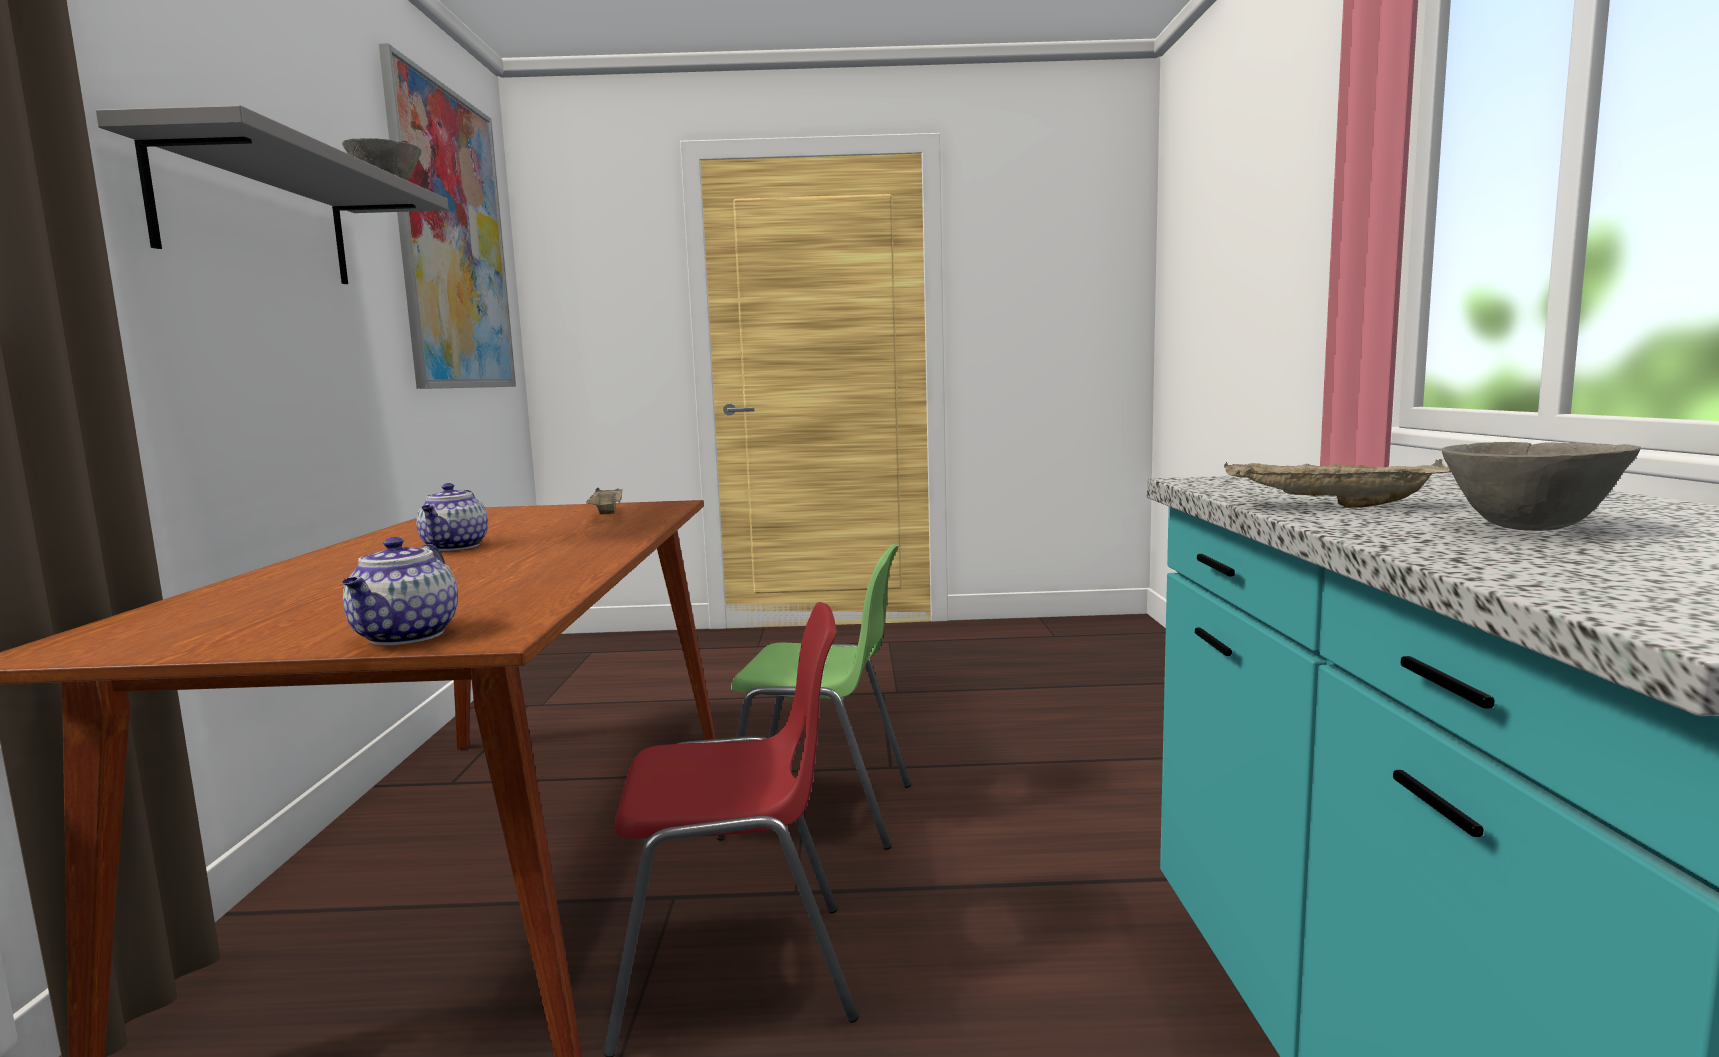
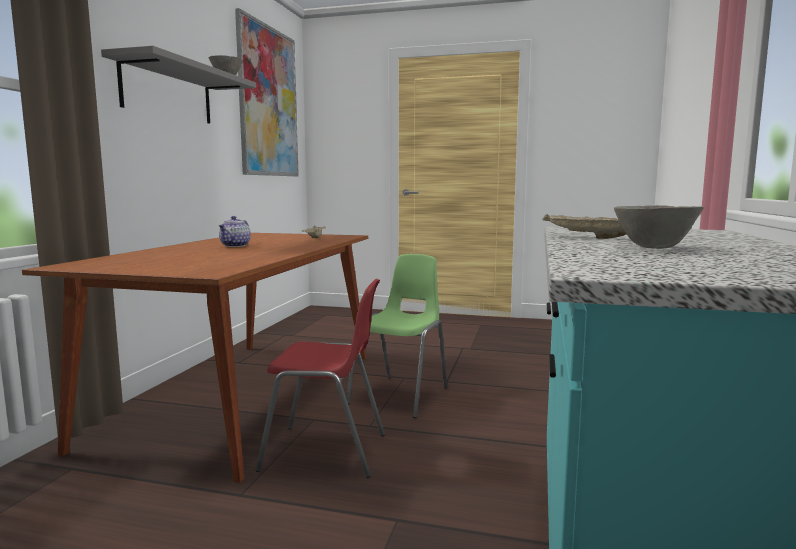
camera: 15 degrees right, 0 degrees up
teapot [342,537,458,645] -> none
green chair [717,544,911,850] -> green chair turned 90 degrees counterclockwise [346,254,448,418]

